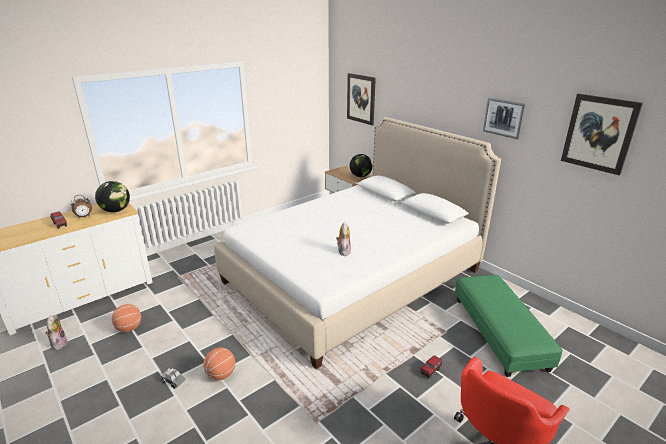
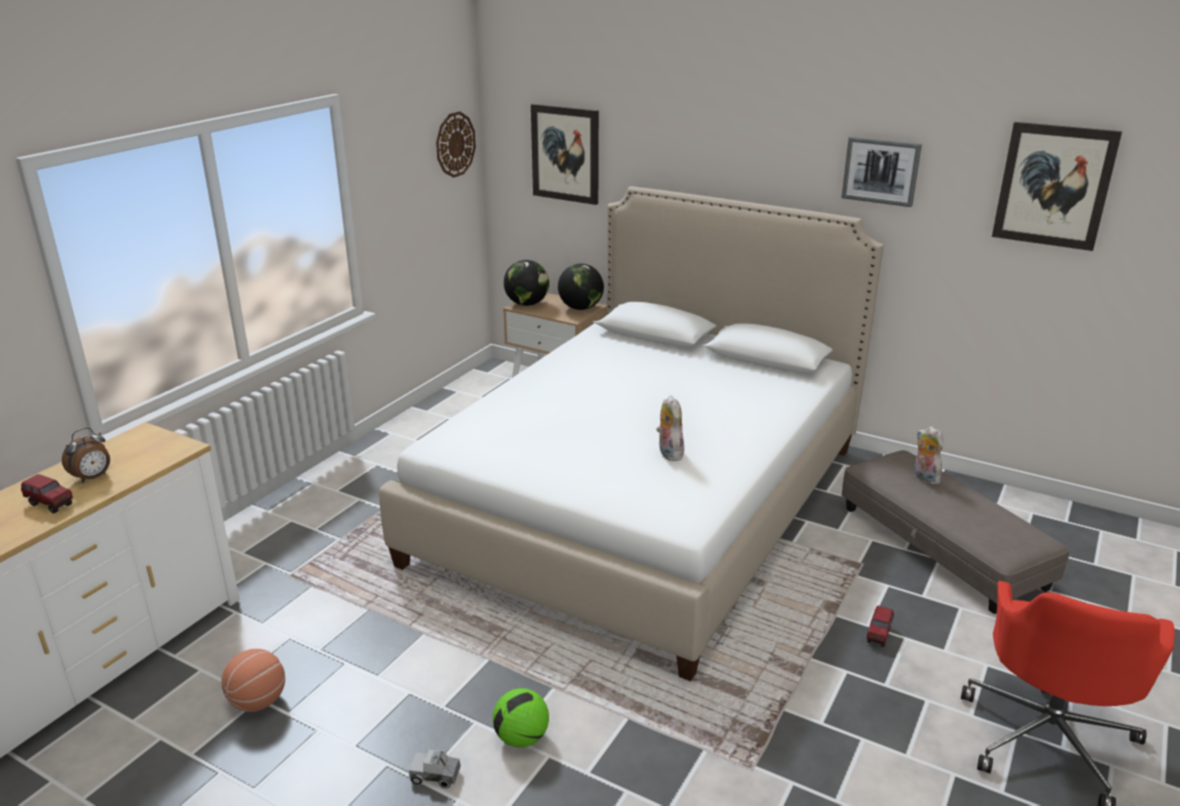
camera: 20 degrees left, 0 degrees up
plush toy [46,316,68,350] -> plush toy moved to [914,426,943,485]
globe [95,181,130,212] -> globe moved to [504,260,549,306]
basketball [203,347,236,380] -> football [493,688,549,748]
green ottoman [455,275,563,377] -> grey ottoman [842,450,1070,614]
none -> wall clock [436,111,476,178]

